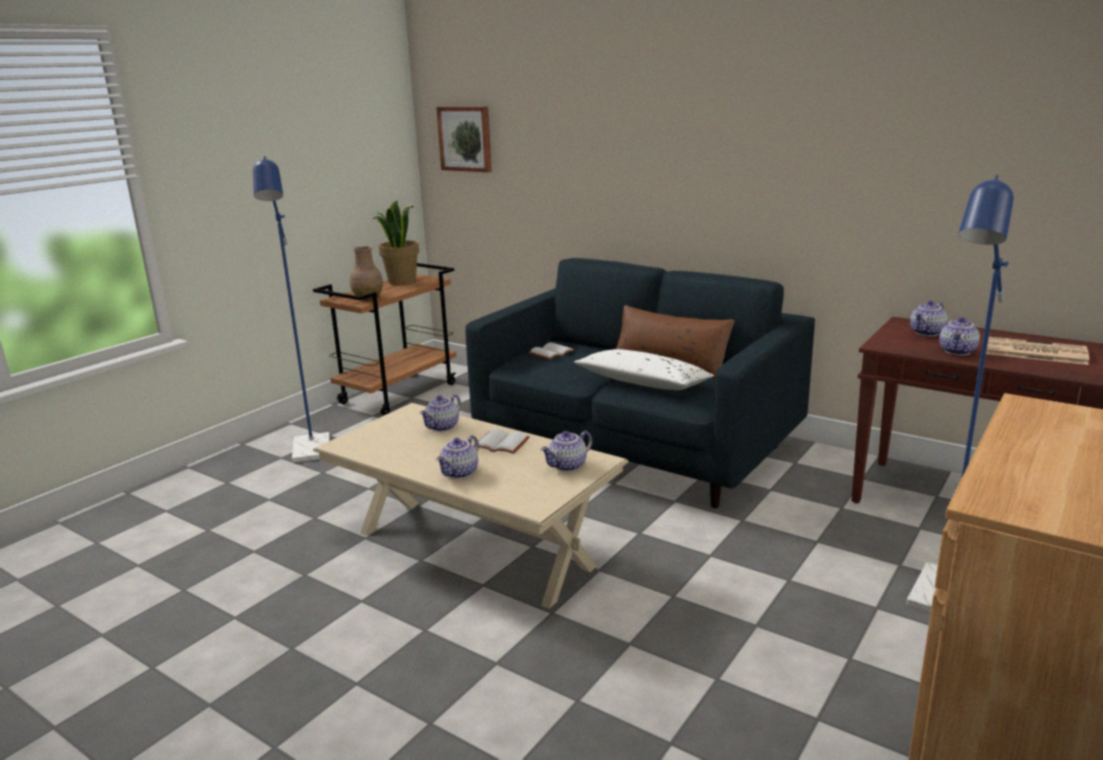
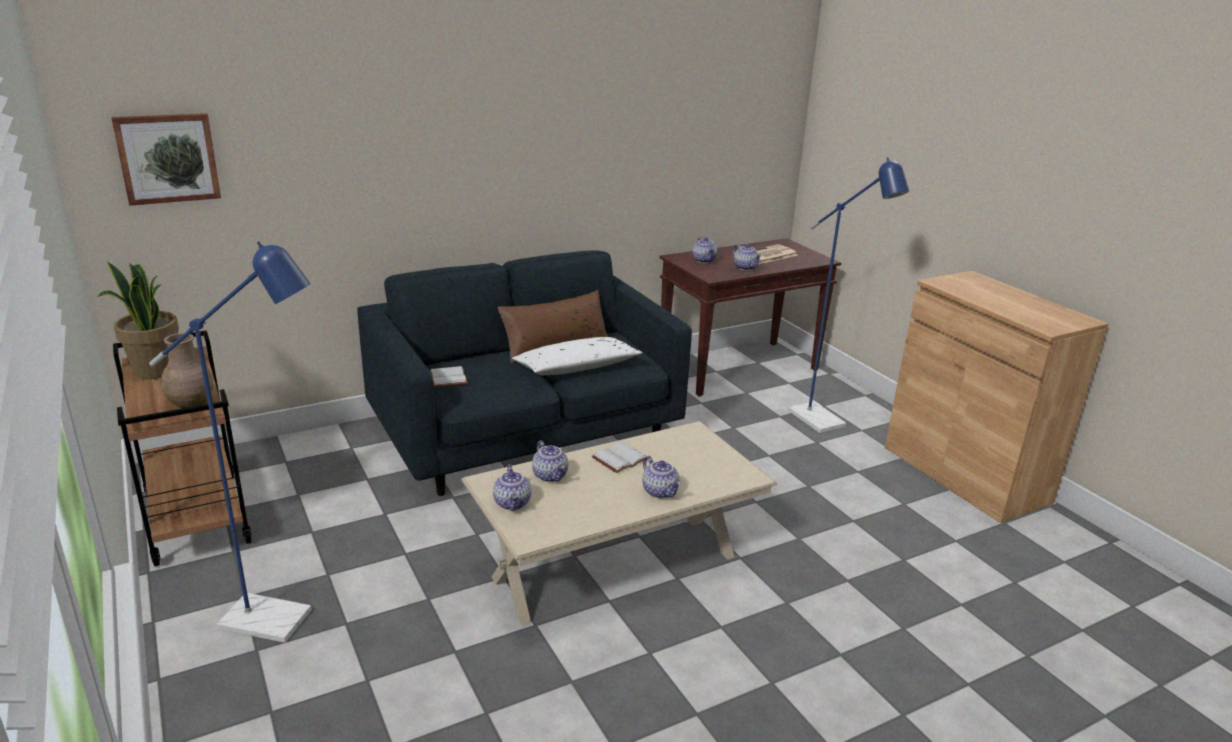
camera: 65 degrees left, 5 degrees up
teapot [540,431,592,472] -> teapot moved to [493,465,531,511]

